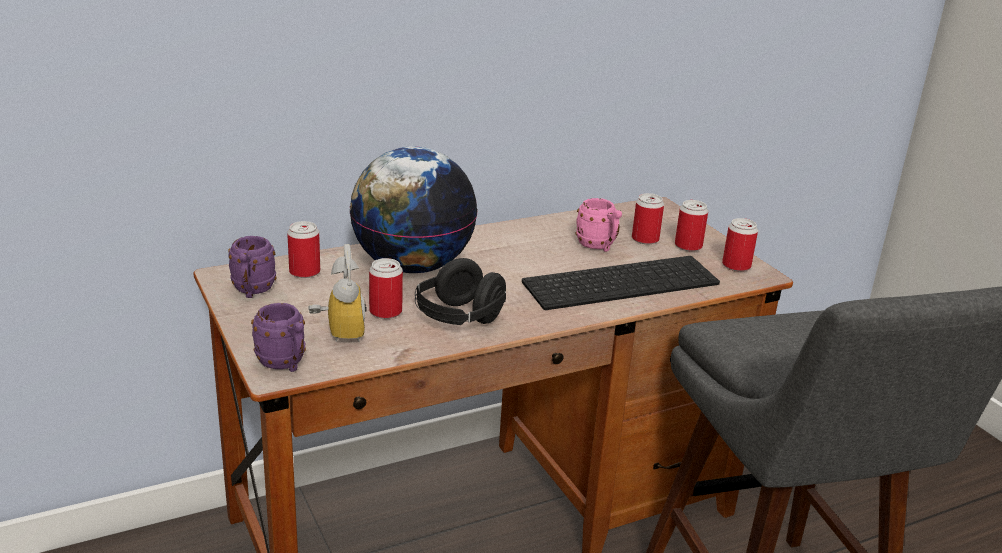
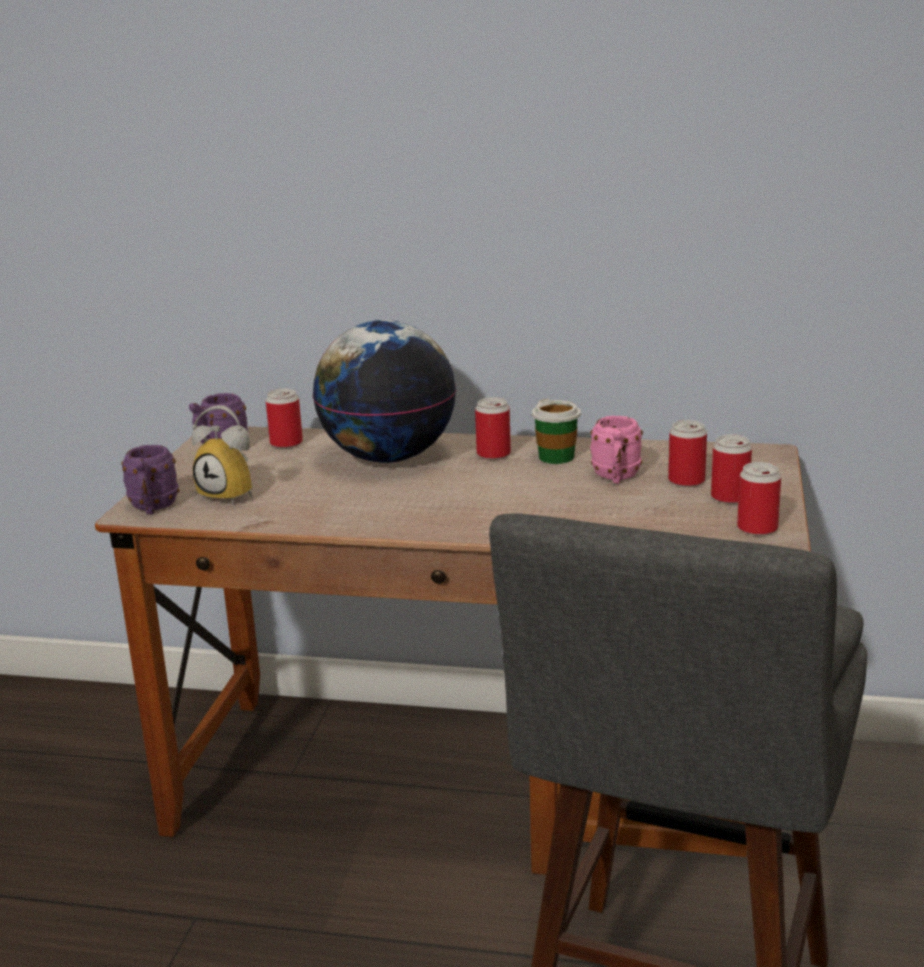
camera: 40 degrees right, 5 degrees down
alarm clock [308,244,366,342] -> alarm clock turned 90 degrees clockwise [192,405,253,505]
can [369,258,403,319] -> can moved to [475,397,511,460]
black headphones [415,258,506,325] -> none
keyboard [522,256,720,310] -> none
none -> cup [532,399,581,464]

